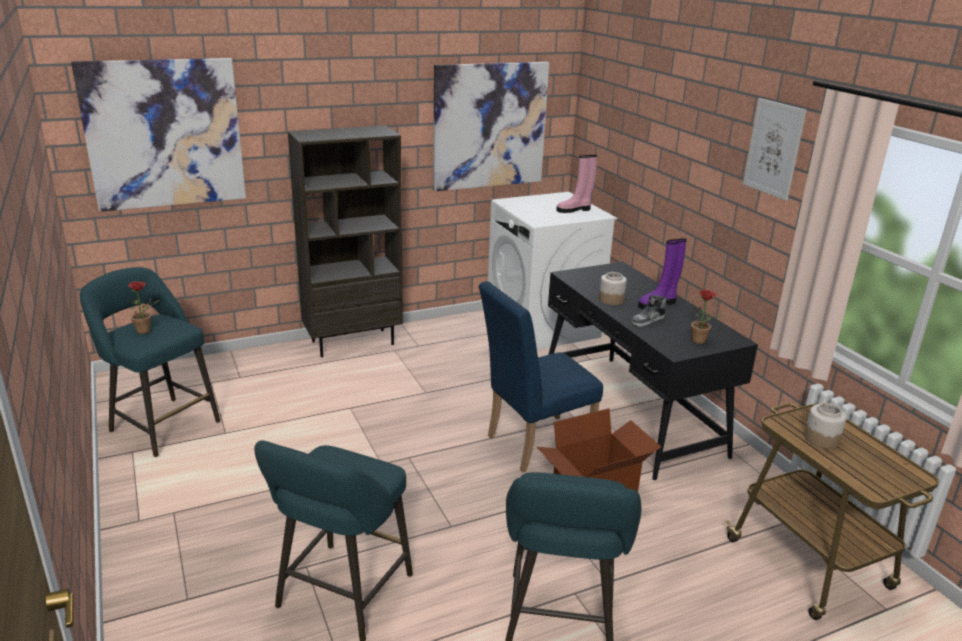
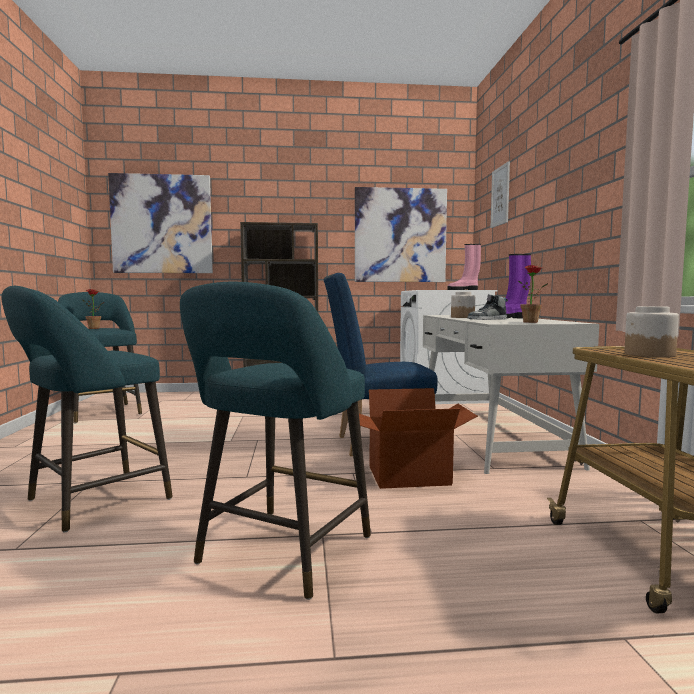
camera: 20 degrees right, 20 degrees down
black desk [548,262,758,480] -> white desk [423,315,599,474]
picture [743,98,807,201] -> picture moved to [490,161,510,228]

